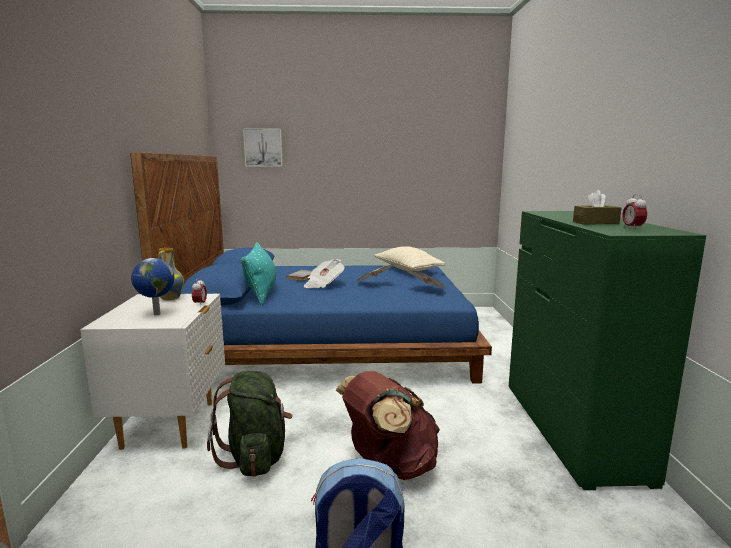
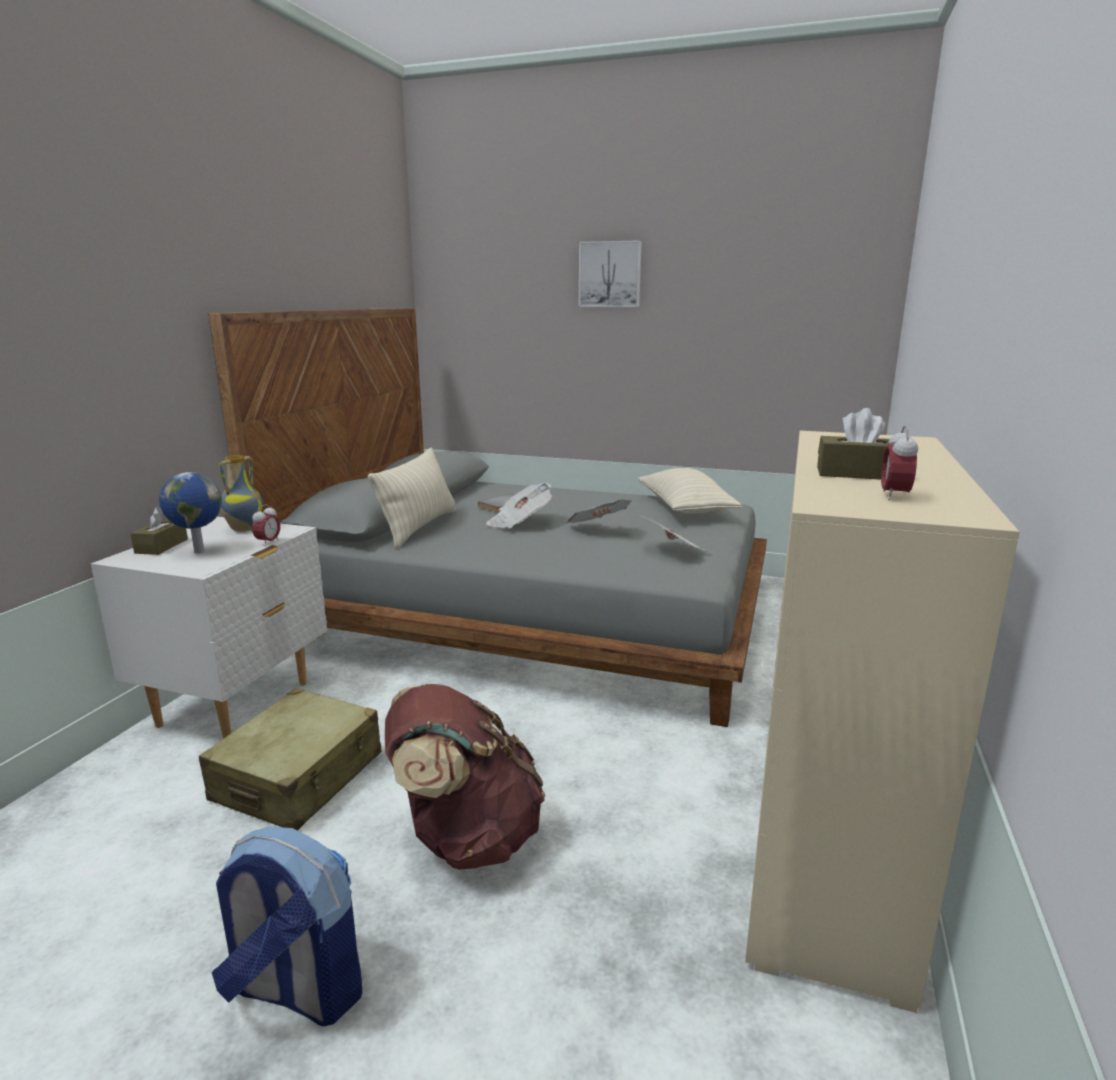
camera: 20 degrees right, 5 degrees up
blue bed [130,152,492,383] -> grey bed [209,308,767,727]
green backpack [207,371,293,477] -> beige suitcase [199,688,381,831]
turquoise pillow [241,242,277,305] -> beige pillow [368,447,456,549]
picture [243,128,283,167] -> picture moved to [579,240,642,307]
green dresser [509,211,706,490] -> beige dresser [745,431,1019,1013]
none -> brown tissue box [130,506,188,555]

